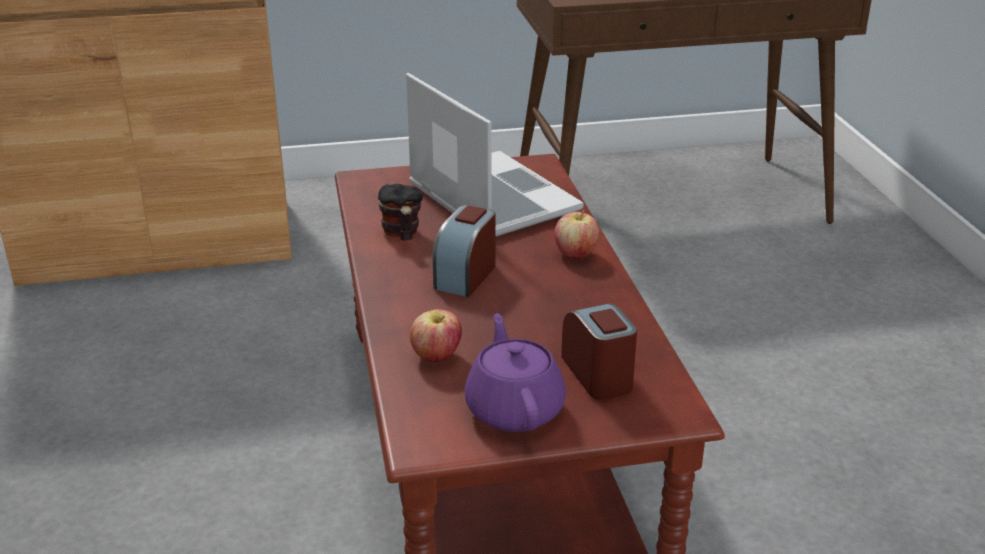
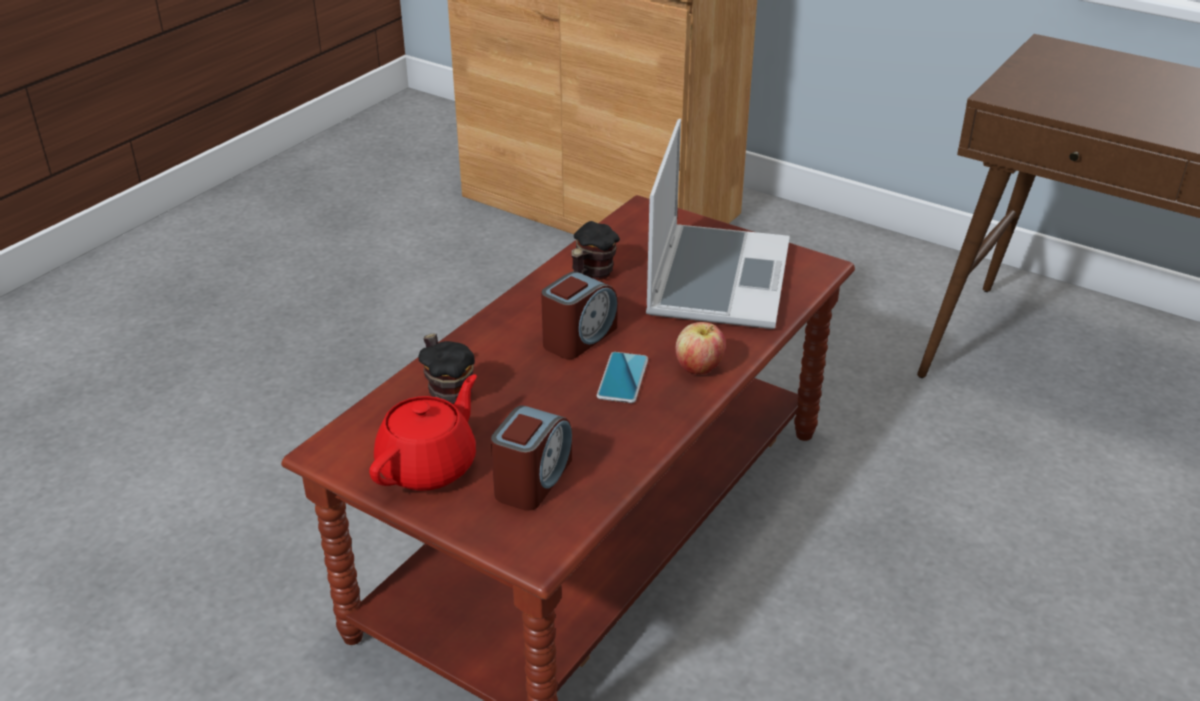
camera: 45 degrees right, 5 degrees up
apple [410,309,462,362] -> mug [418,334,475,405]
alarm clock [432,205,496,297] -> alarm clock turned 150 degrees clockwise [541,272,618,359]
purple teapot [465,313,566,432] -> red teapot [369,374,477,491]
none -> phone [597,352,648,403]

